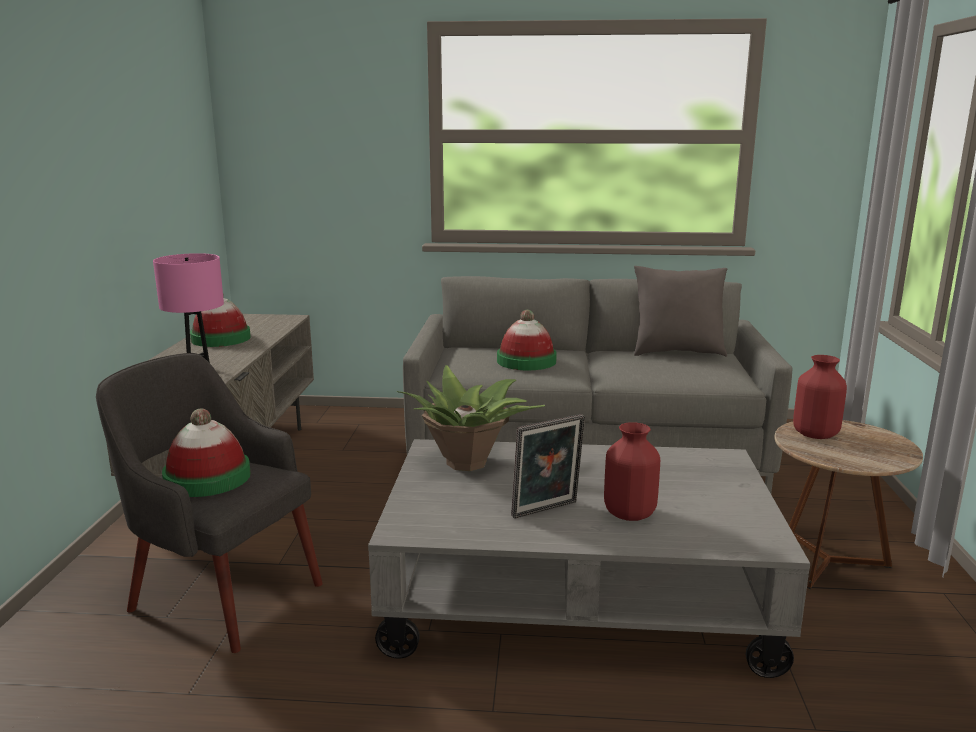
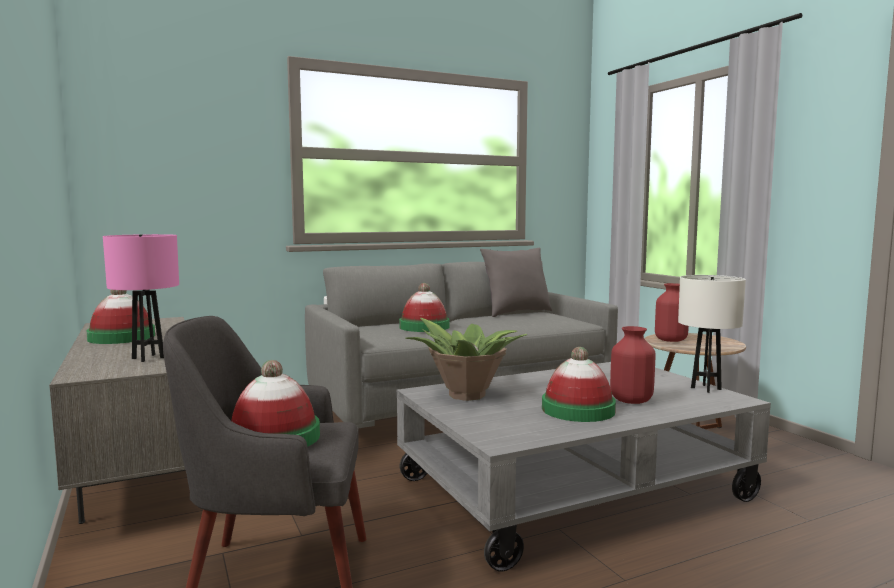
camera: 30 degrees left, 10 degrees down
picture frame [511,414,585,519] -> hat [542,347,616,422]
none -> white table lamp [678,275,746,393]

